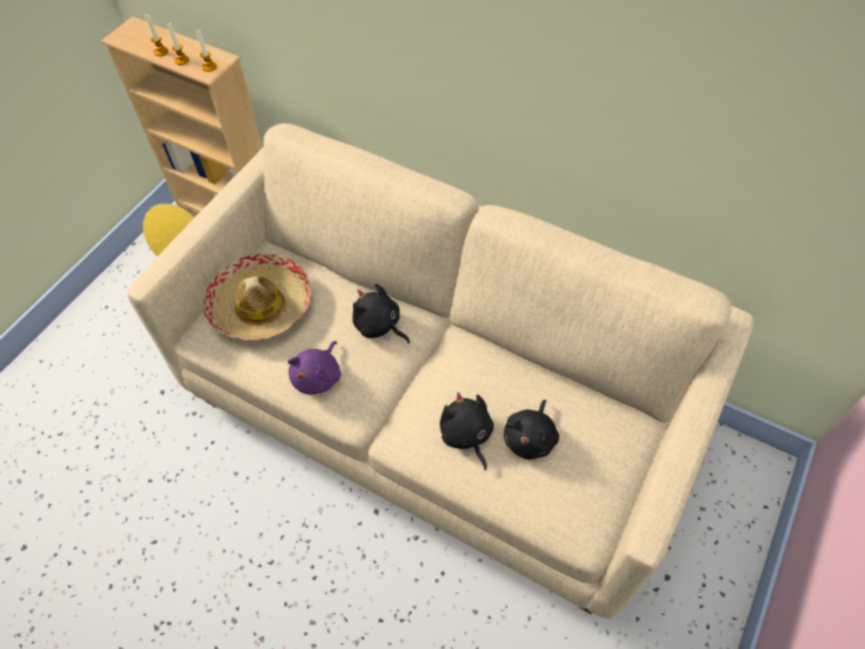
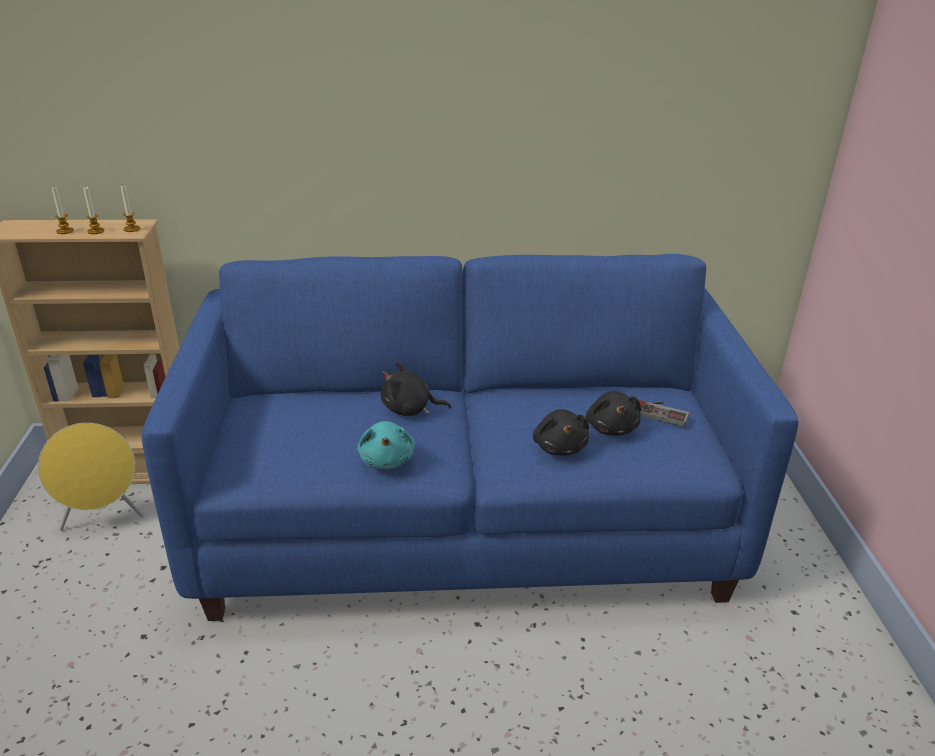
camera: 35 degrees left, 25 degrees down
beige sofa [127,123,754,619] -> blue sofa [142,254,799,621]
hat [203,253,311,340] -> none
purple plush toy [287,341,341,395] -> turquoise plush toy [357,421,415,469]
black plush toy [440,392,494,470] -> black plush toy turned 135 degrees counterclockwise [533,409,589,456]
none -> game controller [639,400,689,427]

